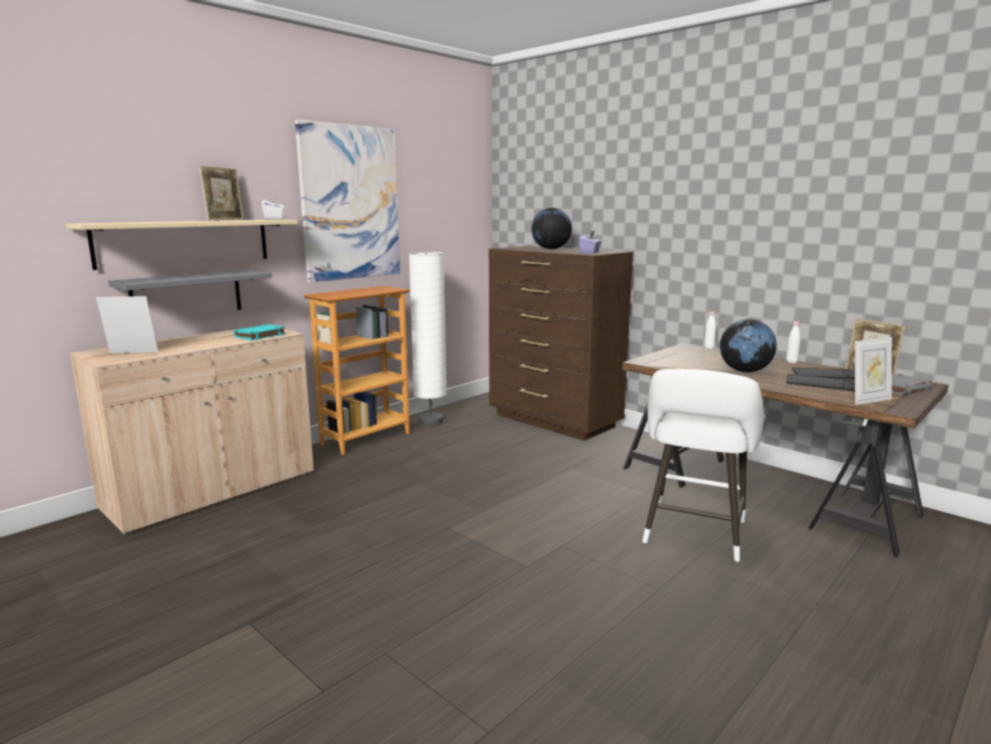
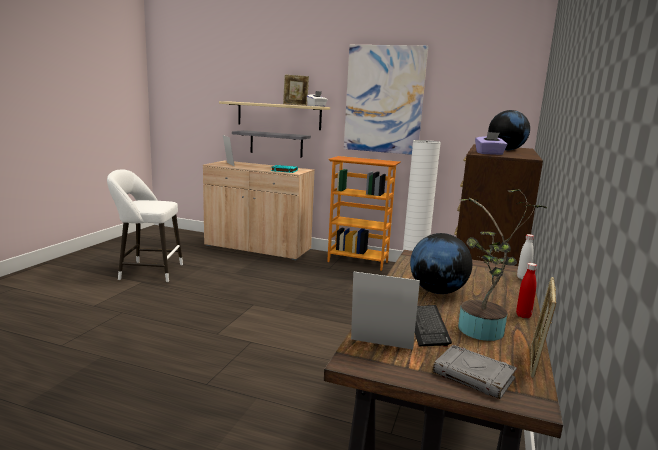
camera: 65 degrees right, 0 degrees up
white stool [642,369,764,562] -> white stool moved to [107,169,183,282]
white bottle [786,321,801,364] -> red bottle [516,263,537,318]
keyboard [792,368,855,379] -> potted plant [458,189,547,341]
picture frame [855,337,892,405] -> picture frame turned 150 degrees clockwise [351,271,420,350]

